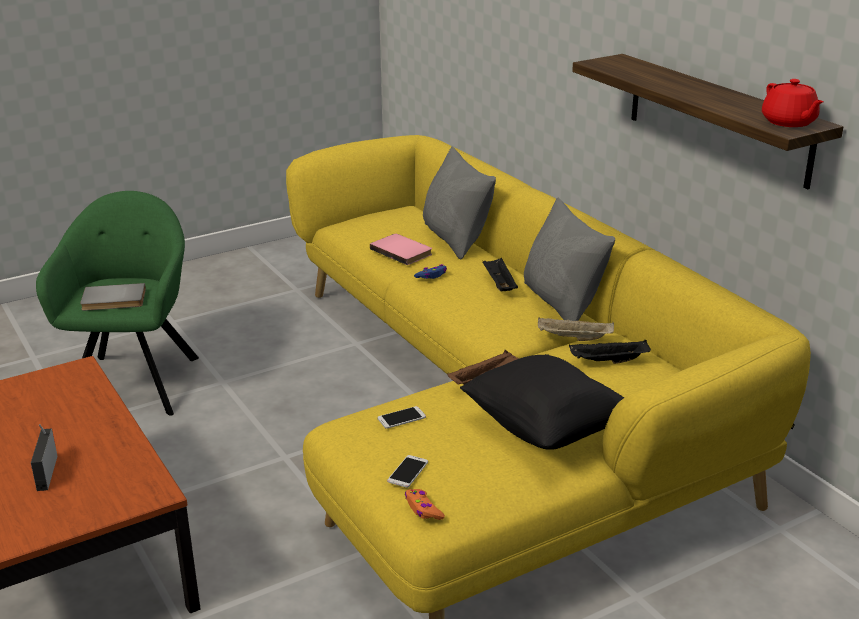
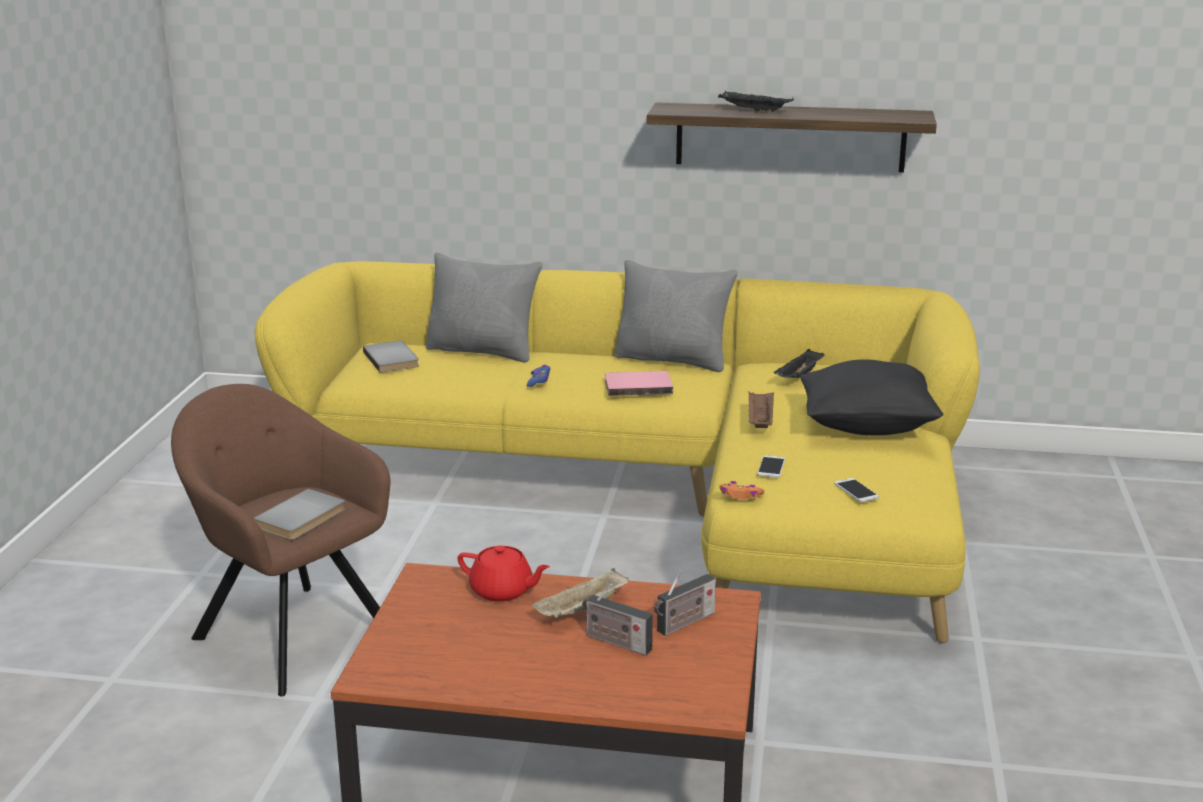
camera: 50 degrees left, 5 degrees down
green armchair [36,191,199,416] -> brown armchair [171,384,390,696]
pink book [370,234,432,265] -> pink book moved to [605,371,673,396]
orange game controller [405,489,445,520] -> orange game controller moved to [719,481,764,500]
black tray [482,257,518,291] -> black tray moved to [718,91,794,113]
beige tray [538,318,614,341] -> beige tray moved to [532,568,629,618]
red teapot [762,79,824,127] -> red teapot moved to [457,545,550,602]
none -> grey book [363,340,419,373]
none -> radio [654,570,716,636]

